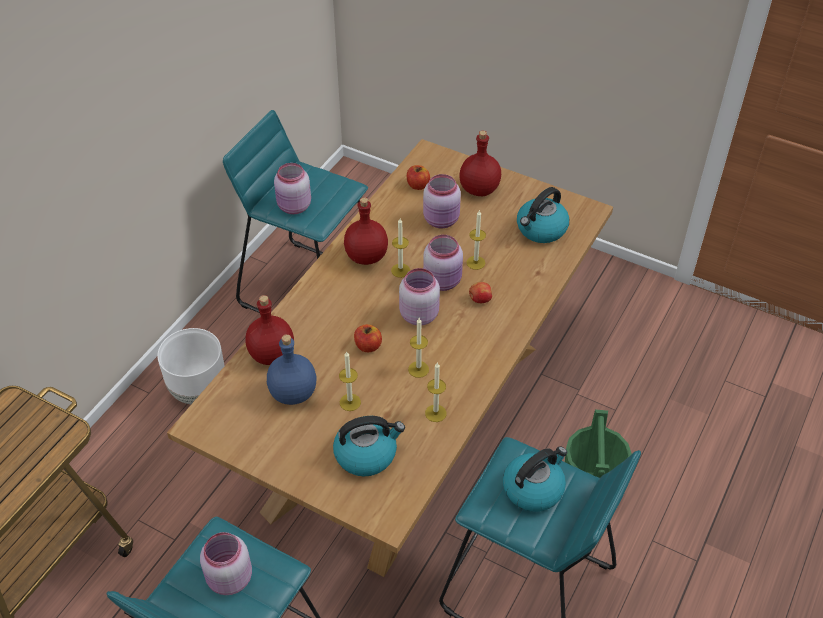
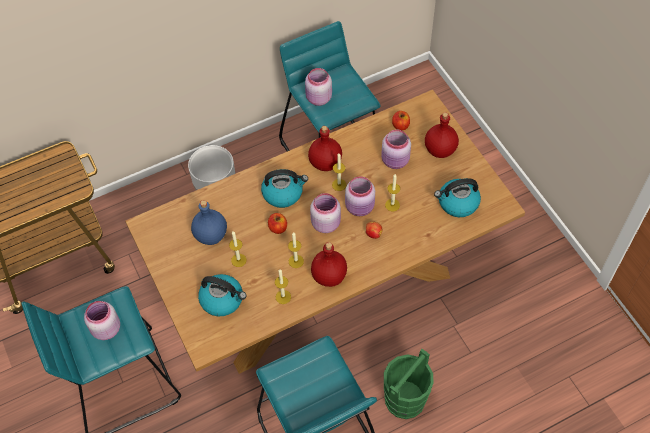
camera: 35 degrees right, 10 degrees up
red bottle [245,295,294,365] -> red bottle moved to [311,242,347,287]
kettle [503,446,567,512] -> kettle moved to [261,169,308,208]

